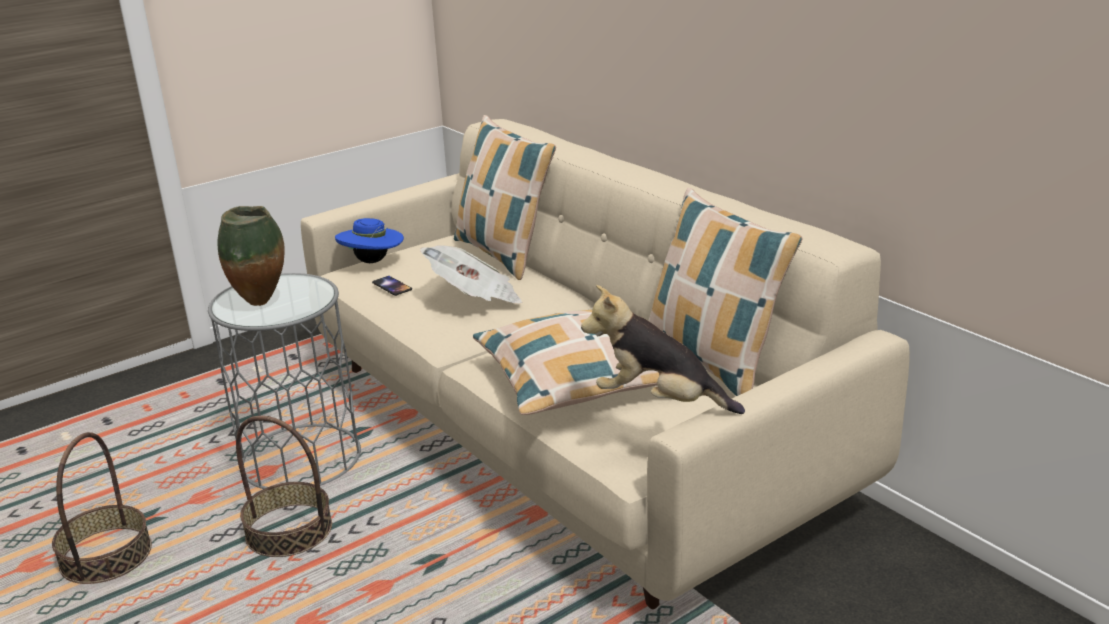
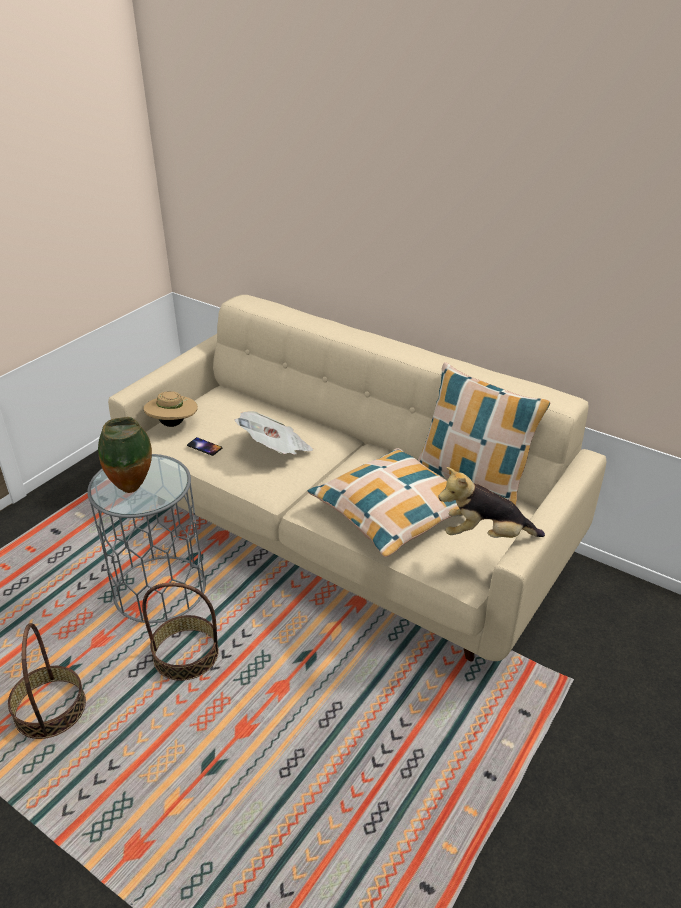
camera: 20 degrees left, 10 degrees up
blue hat [335,218,404,263] -> beige hat [143,391,198,427]
pillow [454,115,556,280] -> none

